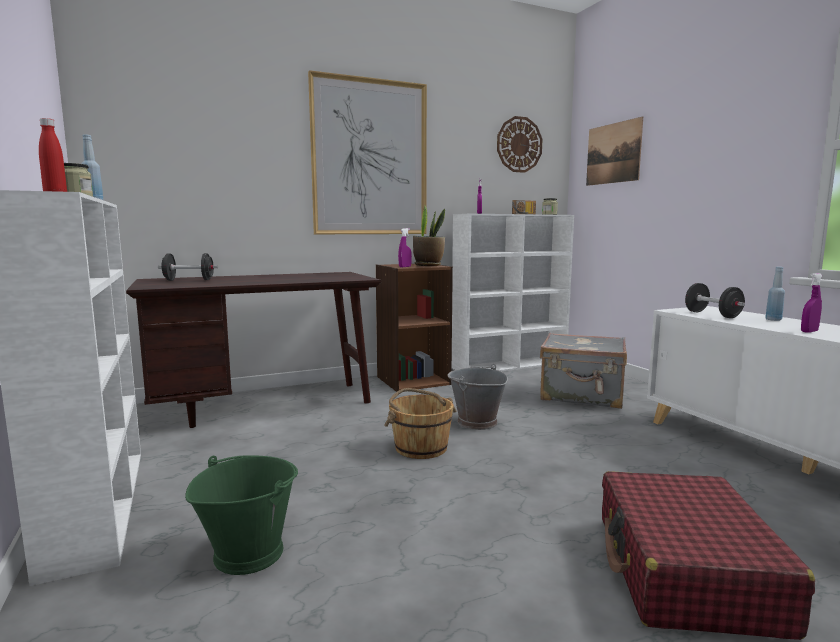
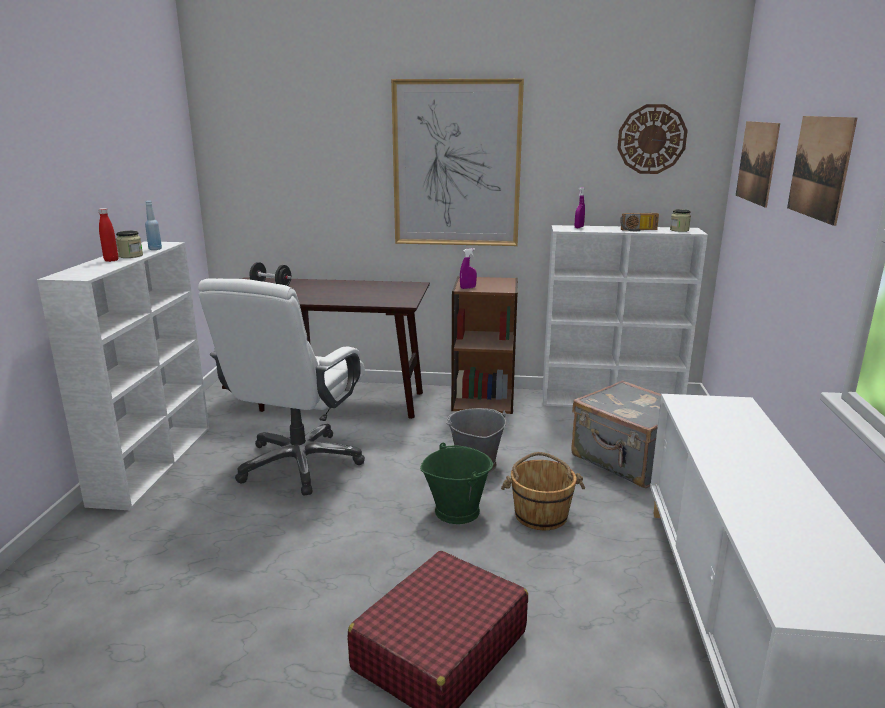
camera: 30 degrees right, 10 degrees up
green bucket [185,455,298,575] -> green bucket moved to [420,443,493,524]
brown bucket [384,388,456,459] -> brown bucket moved to [501,452,585,530]
potted plant [413,205,445,266] -> none
black dumbbell [685,283,745,318] -> none
blue bottle [765,267,785,321] -> none
purple spray bottle [801,273,822,333] -> none
none -> white office chair [198,279,365,496]
none -> picture [787,116,857,226]

